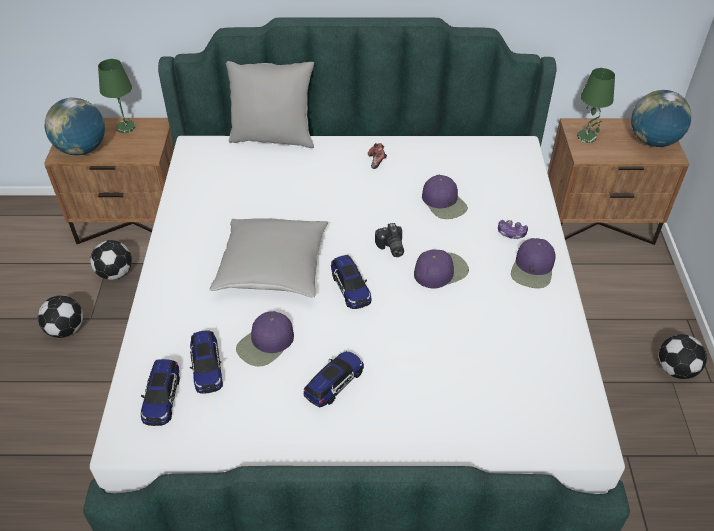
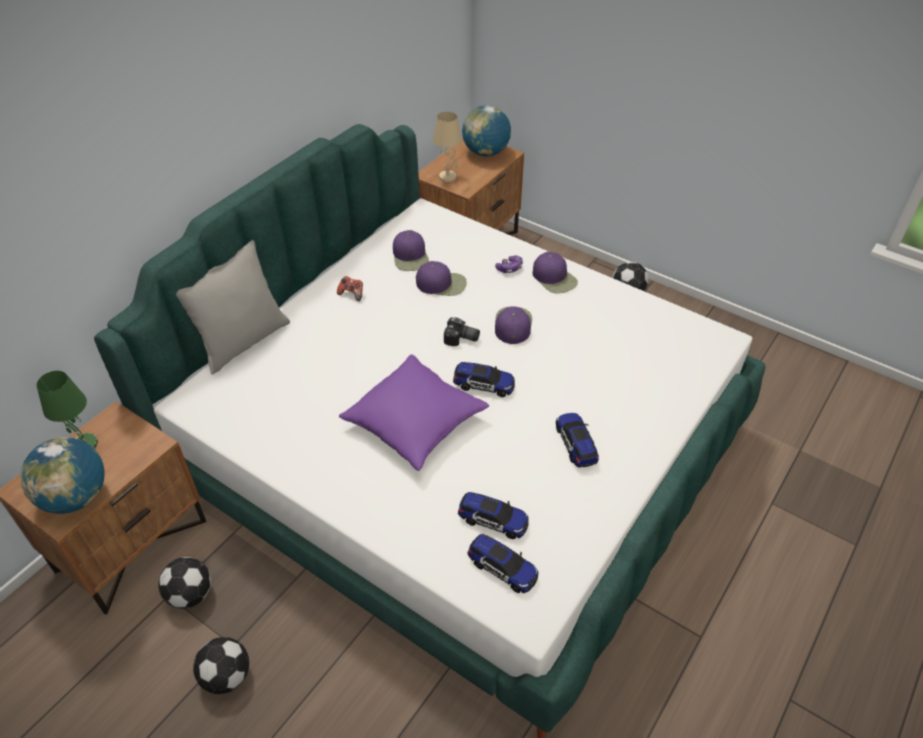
camera: 55 degrees left, 0 degrees up
grey pillow [210,218,328,297] -> purple pillow [339,354,489,471]
purple cap [236,311,294,367] -> purple cap moved to [393,230,429,271]
green table lamp [577,68,615,143] -> beige table lamp [433,111,462,182]

